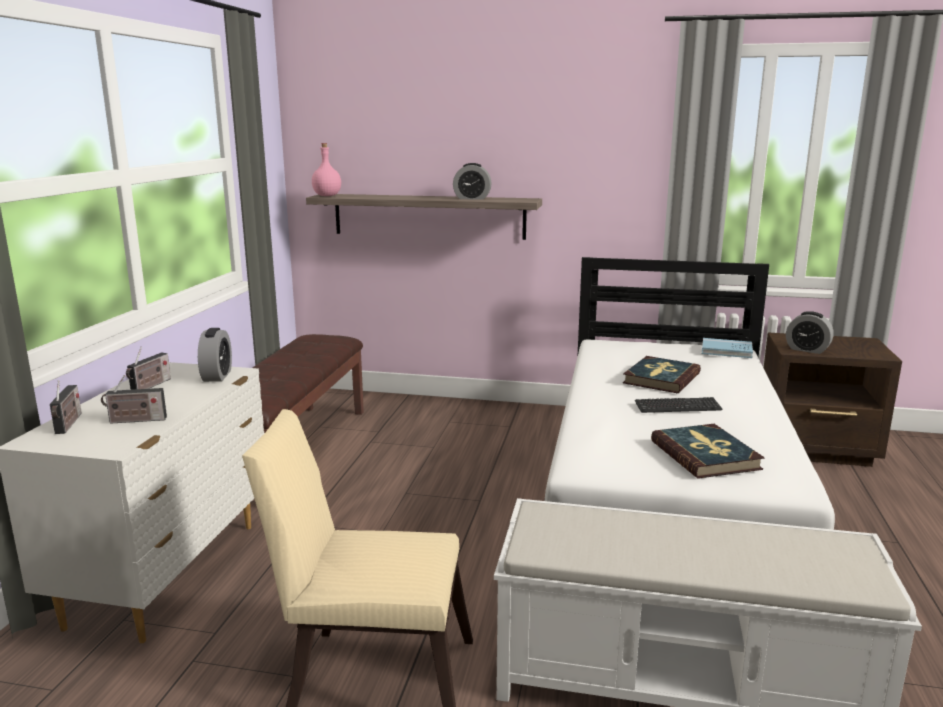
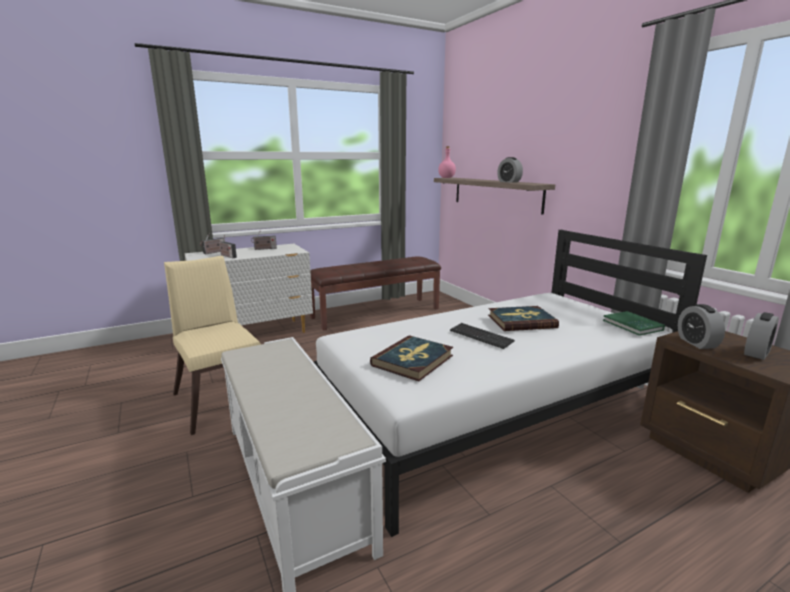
camera: 50 degrees right, 0 degrees up
alarm clock [198,328,232,382] -> alarm clock moved to [744,312,779,360]
blue book [702,338,753,358] -> green book [603,311,665,336]

